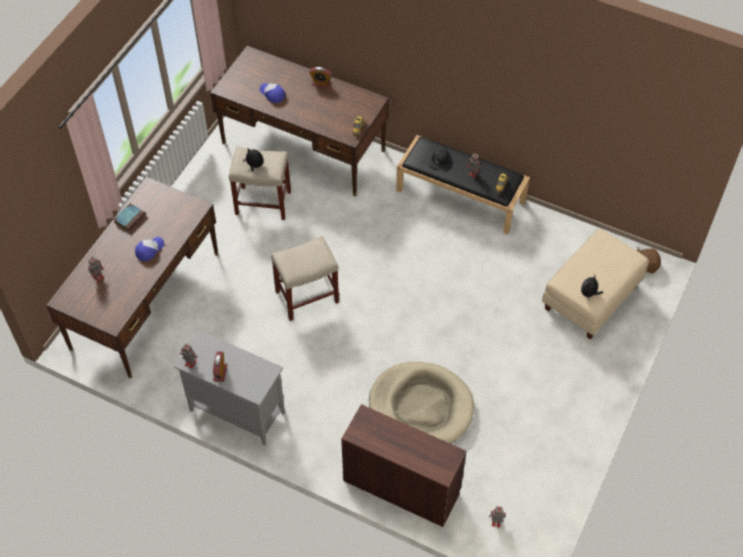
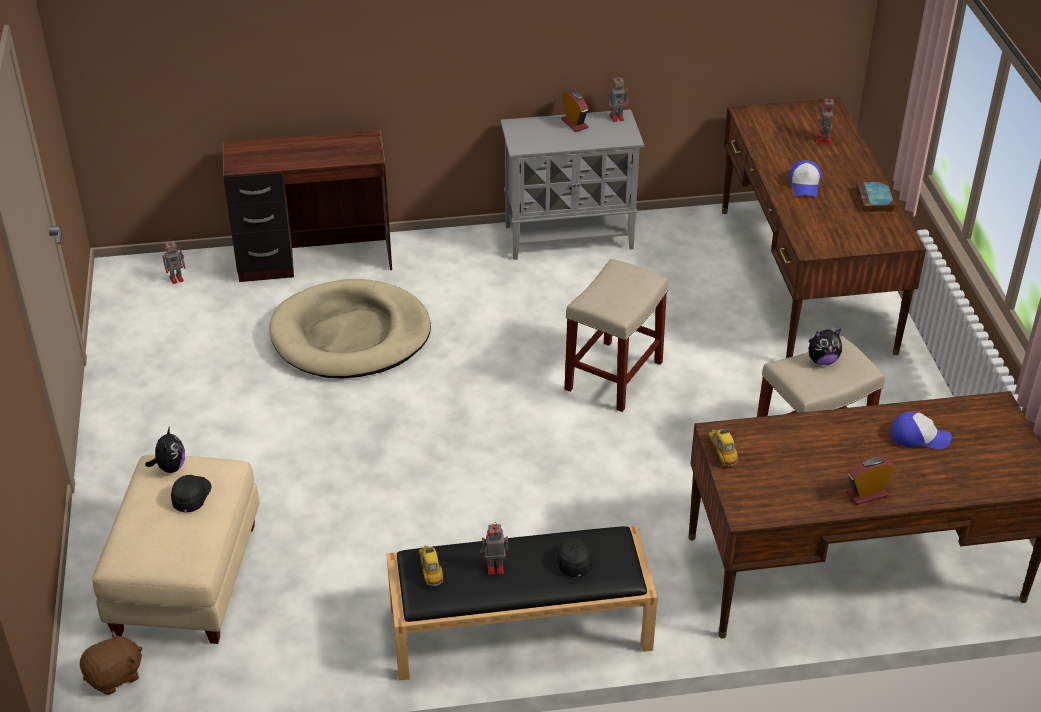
camera: 145 degrees right, 15 degrees down
none -> black cap [171,475,212,512]

